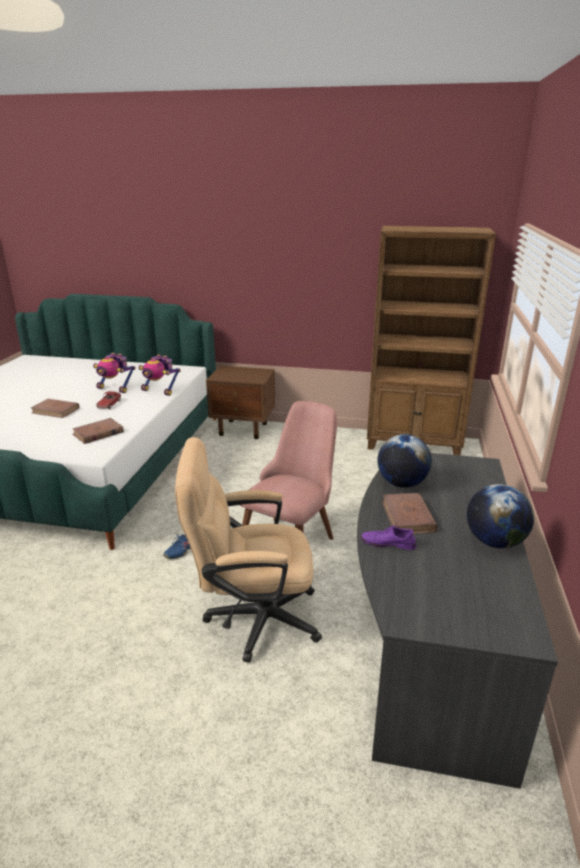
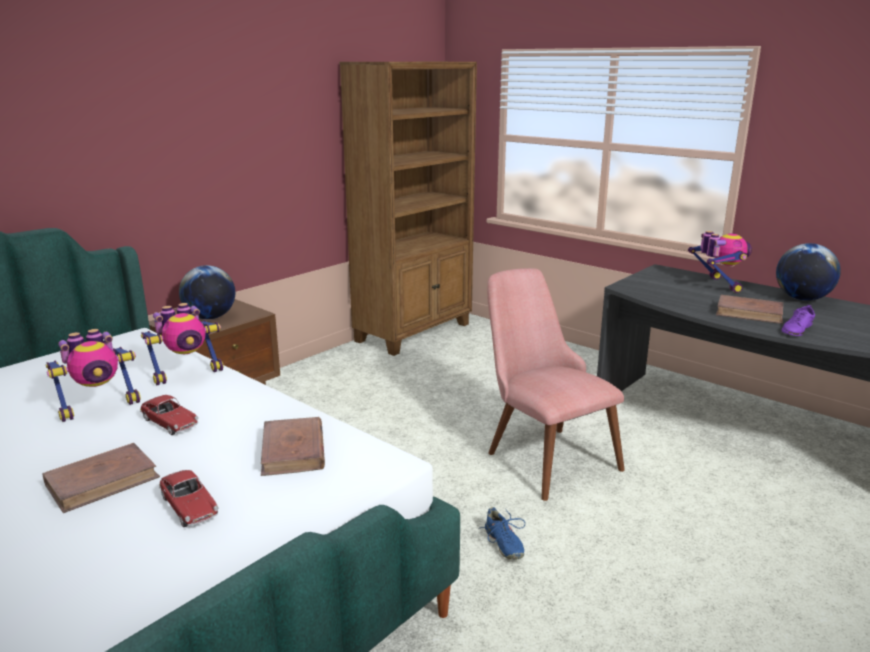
camera: 60 degrees left, 5 degrees down
beige office chair [175,437,322,663] -> none
globe [377,434,432,488] -> globe moved to [179,265,235,319]
none -> toy car [159,470,218,527]
none -> toy robot [688,231,752,293]

